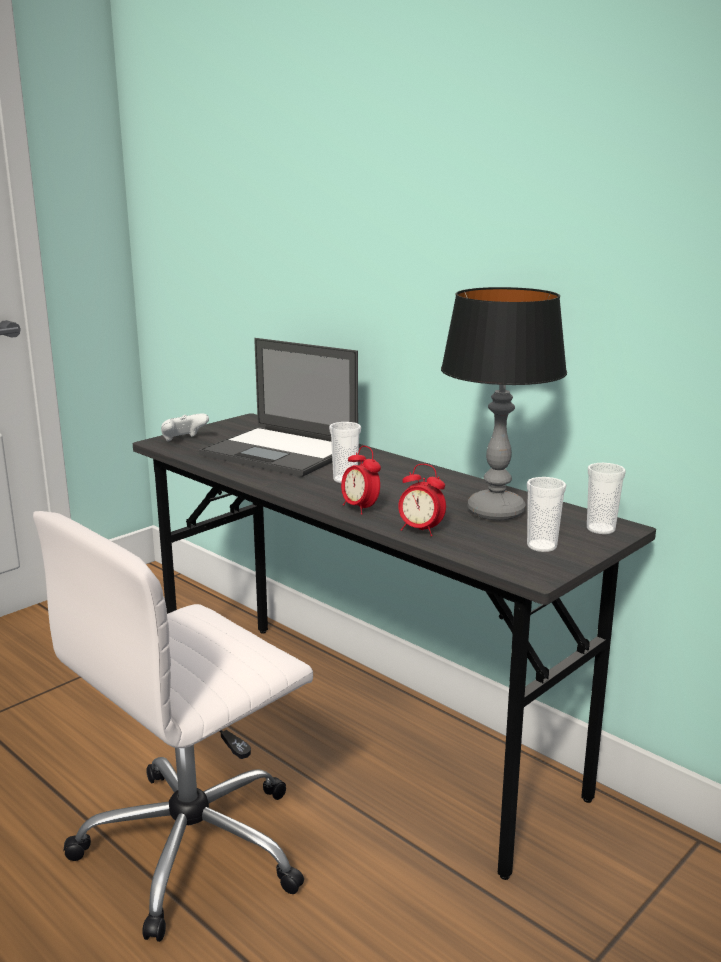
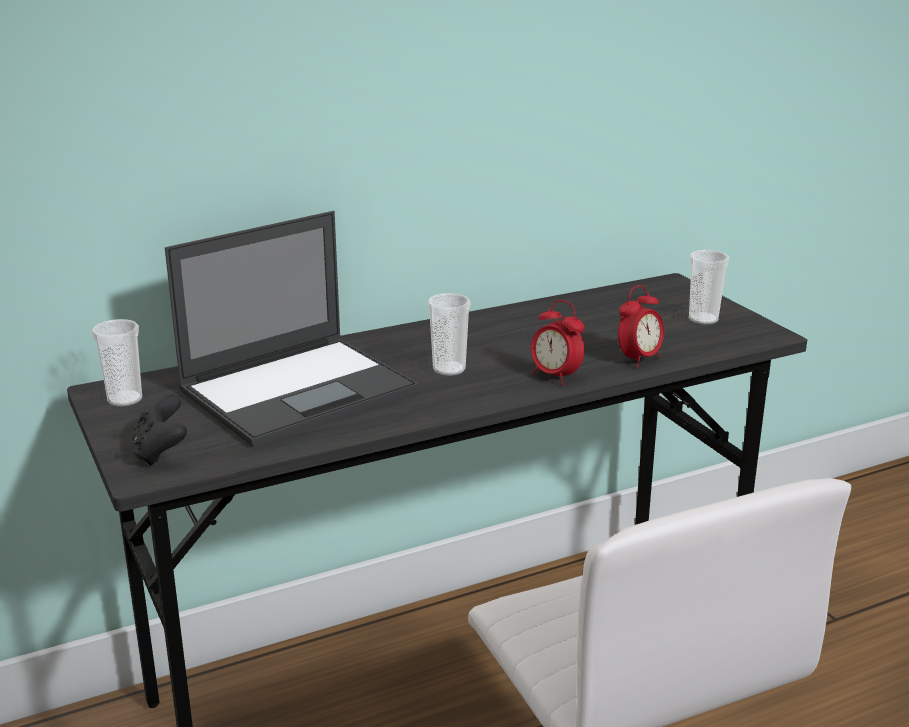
camera: 70 degrees left, 5 degrees up
white game controller [161,414,209,442] -> black game controller [132,394,187,466]
alarm clock [341,446,381,515] -> alarm clock turned 60 degrees clockwise [531,300,585,385]
table lamp [441,287,567,520] -> none
cup [587,463,626,534] -> cup moved to [92,319,142,407]

